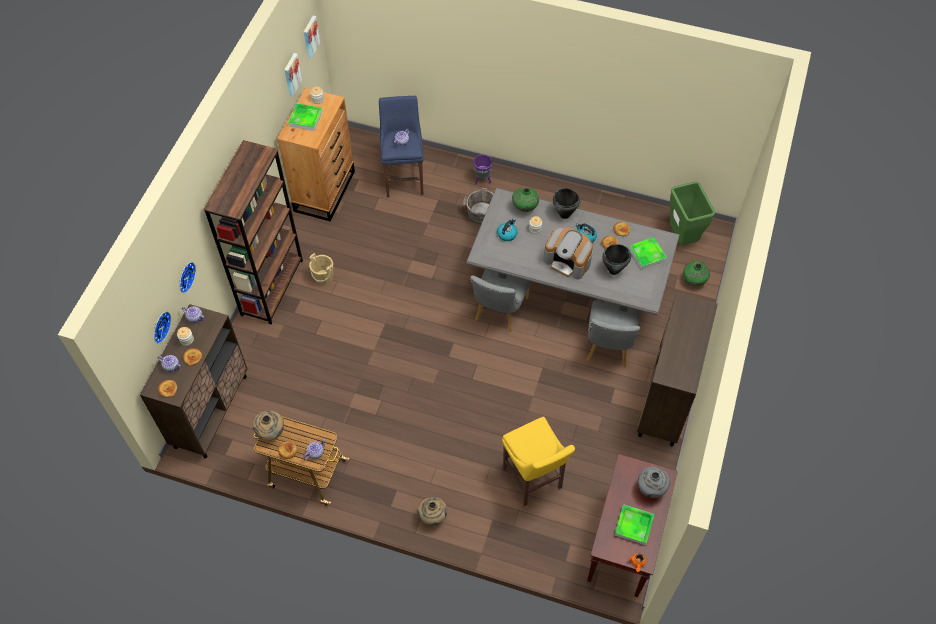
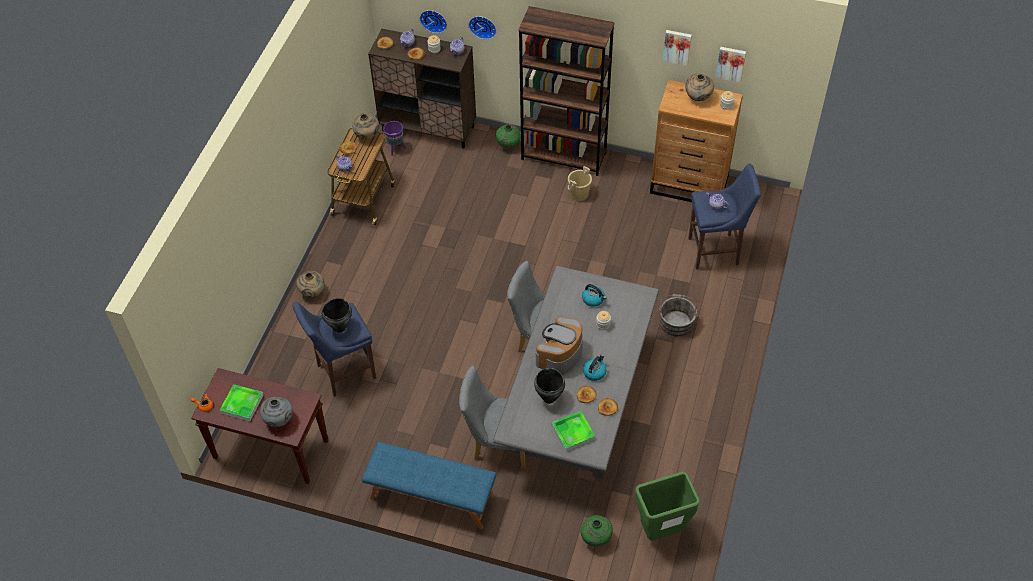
camera: 90 degrees right, 5 degrees down
tray [288,103,323,131] -> beige vase [685,74,714,101]
picture [304,16,320,59] -> picture moved to [663,30,692,66]
purple planter [473,155,493,185] -> purple planter moved to [383,121,406,155]
yellow stool [502,417,575,506] -> blue stool [292,302,376,397]
green vase [512,188,539,212] -> green vase moved to [496,124,521,148]
black cooking pot [553,188,580,219] -> black cooking pot moved to [322,298,352,333]
brown cabinet [637,293,718,446] -> blue bench [362,442,496,529]

